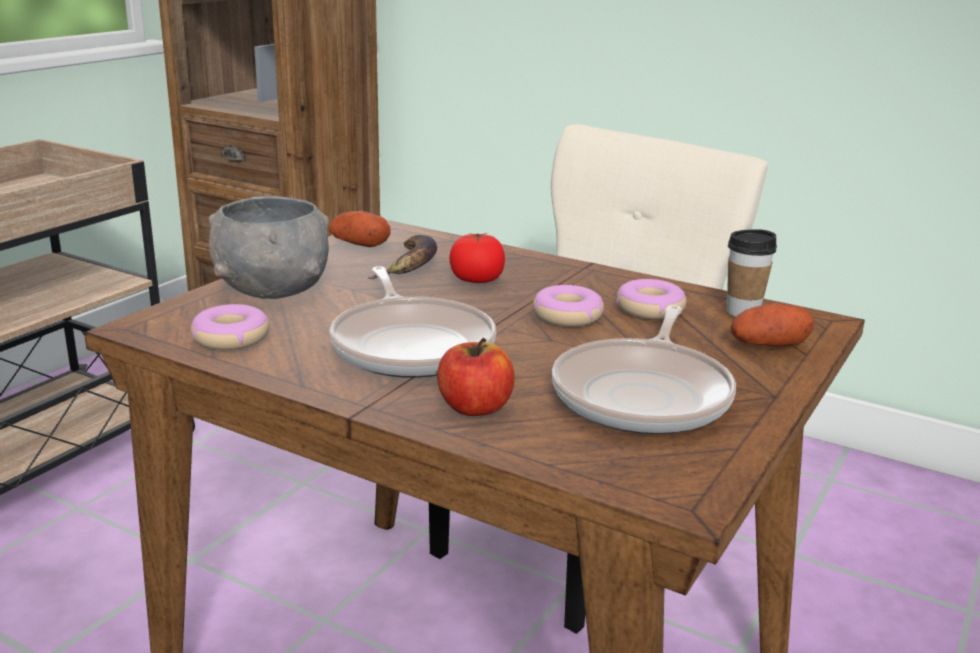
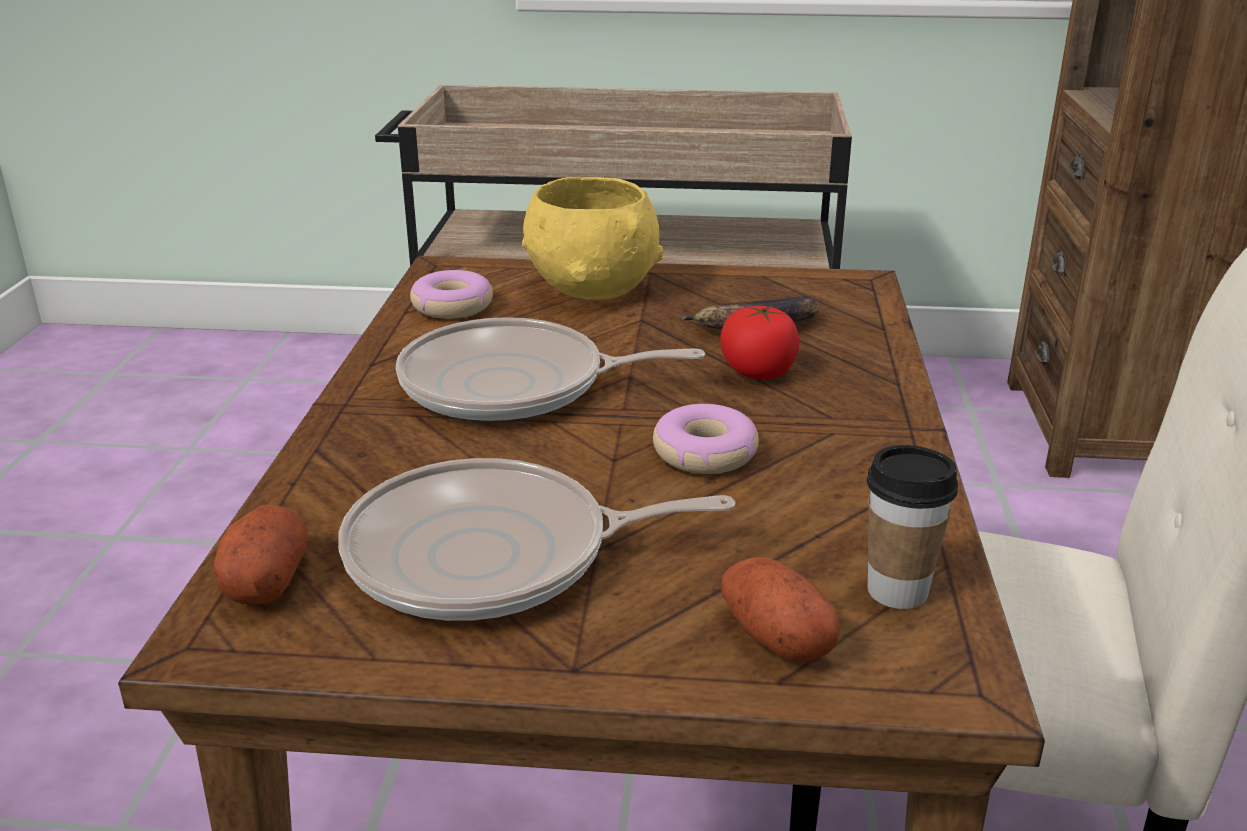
camera: 65 degrees right, 5 degrees up
grey bowl [209,196,329,299] -> yellow bowl [522,177,663,300]
potato [329,211,391,247] -> potato moved to [213,505,307,604]
frying pan [329,266,496,378] -> frying pan turned 45 degrees clockwise [396,317,705,422]
apple [437,338,515,416] -> none
donut [616,279,686,319] -> none

